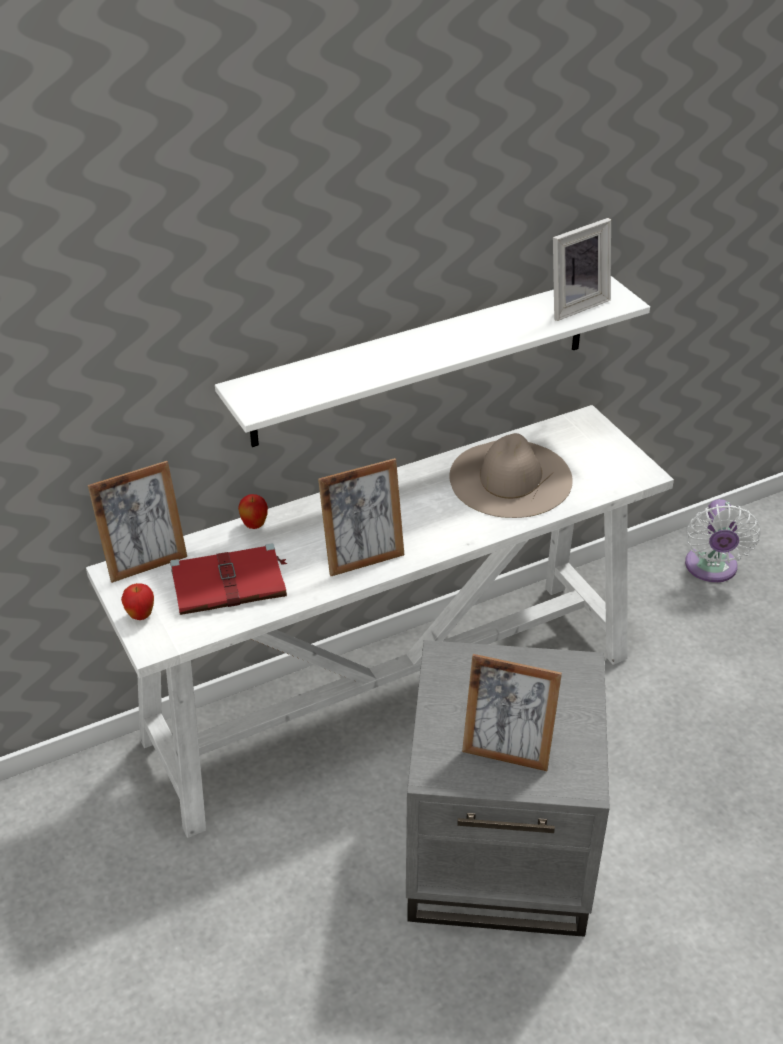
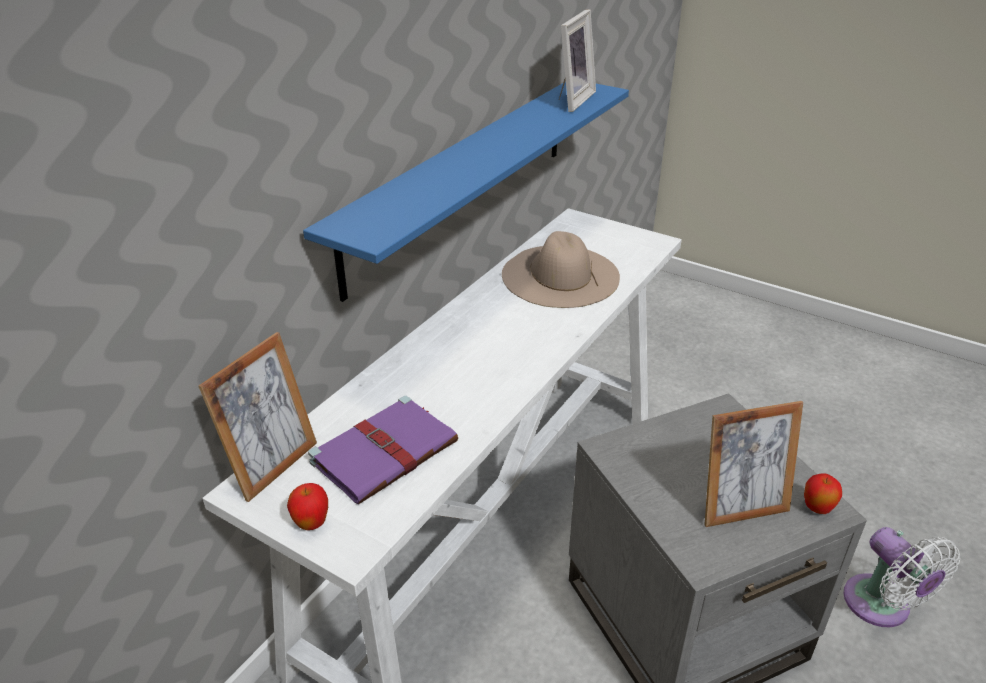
camera: 30 degrees left, 5 degrees down
red book [170,544,288,615] -> purple book [308,396,458,505]
white shelf [215,276,650,447] -> blue shelf [303,82,629,302]
apple [238,494,268,529] -> apple moved to [804,473,842,514]
picture frame [318,458,404,576] -> none
white fan [685,499,761,583] -> white fan moved to [843,527,960,627]

